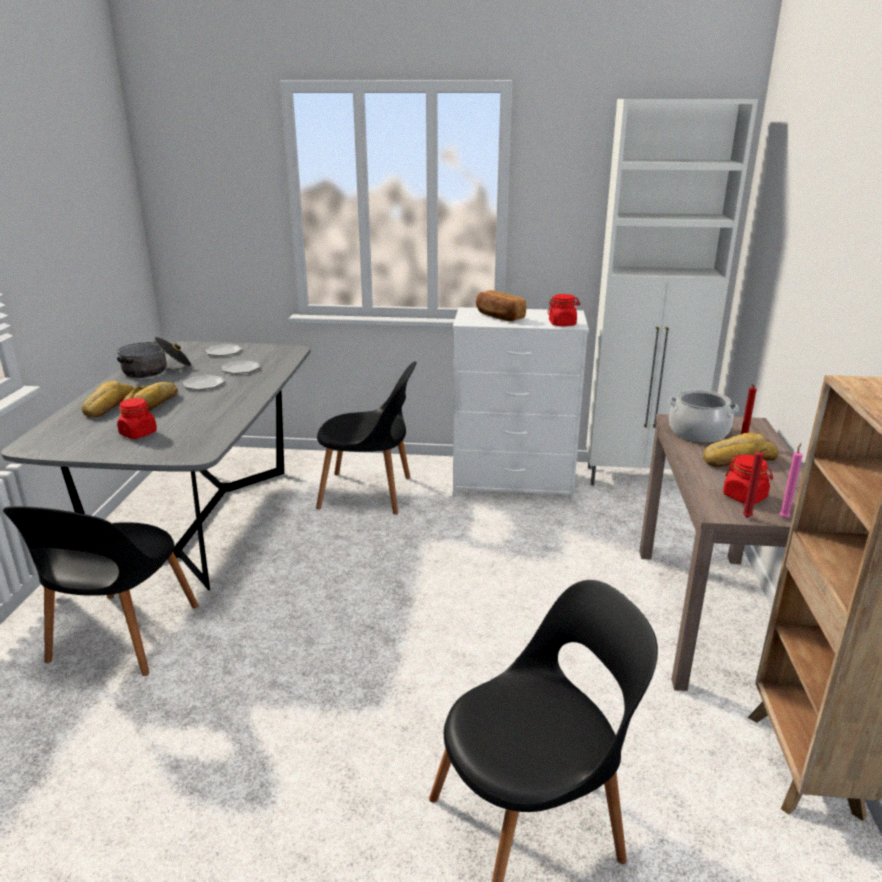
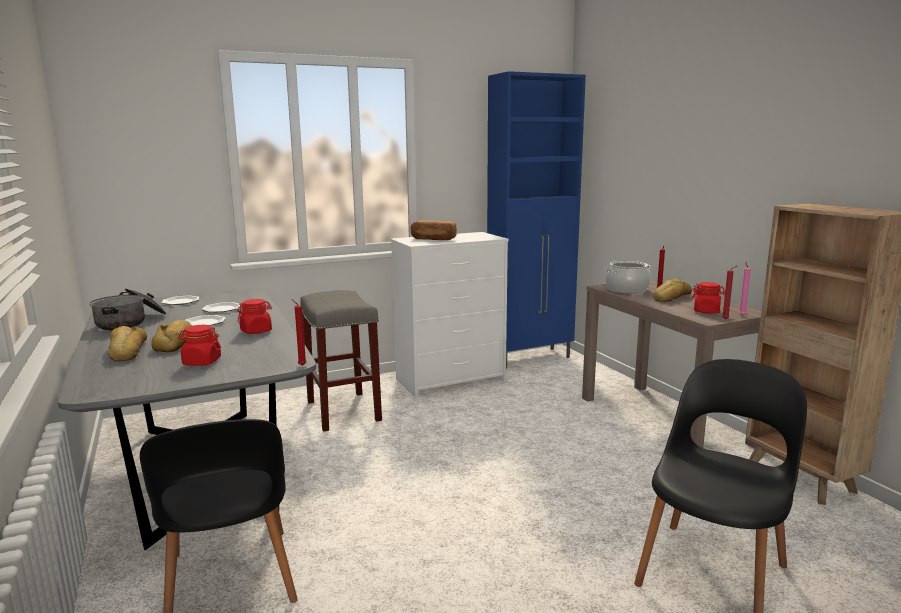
camera: 30 degrees left, 10 degrees down
black chair [316,361,417,515] -> grey stool [300,290,382,431]
red jar [547,294,580,326] -> red jar moved to [237,299,272,334]
white cabinet [586,99,758,486] -> blue cabinet [487,71,586,369]
none -> red candle [292,299,306,366]

